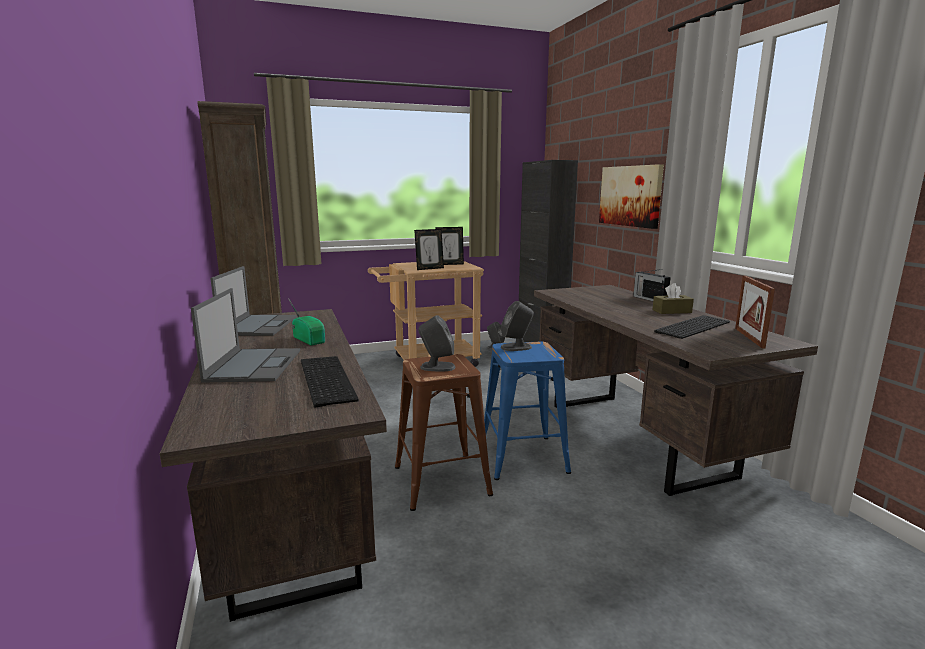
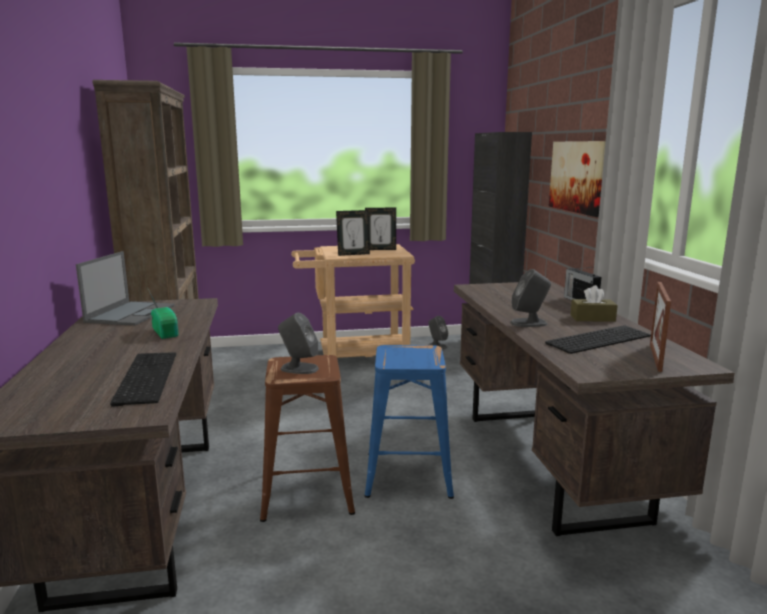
camera: 10 degrees right, 0 degrees up
laptop [191,288,300,383] -> none
grey speaker [501,301,534,351] -> grey speaker moved to [510,269,551,327]

